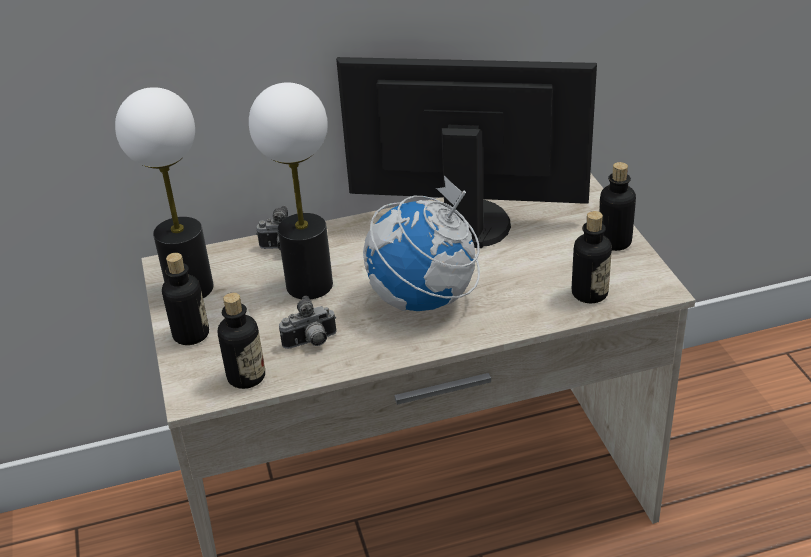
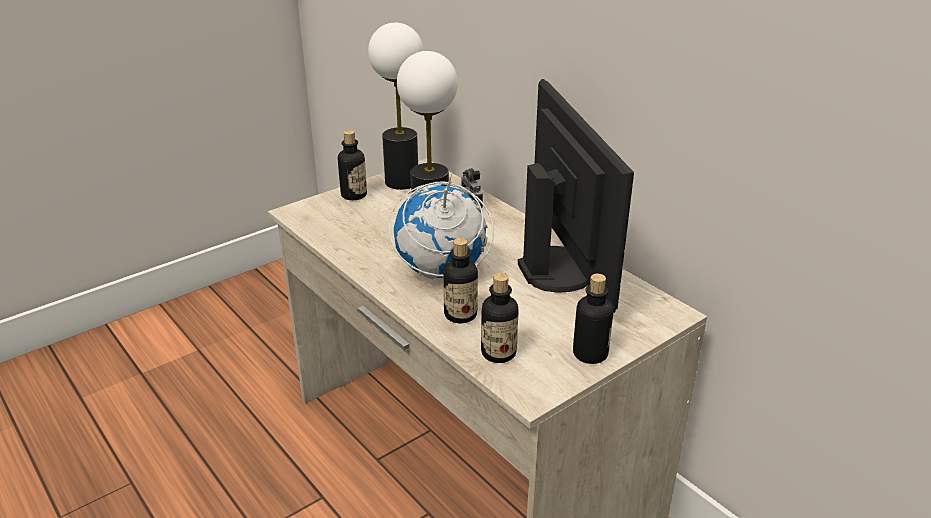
camera: 65 degrees right, 5 degrees down
bottle [218,293,265,389] -> bottle moved to [443,238,478,323]
camera [279,296,336,349] -> none

